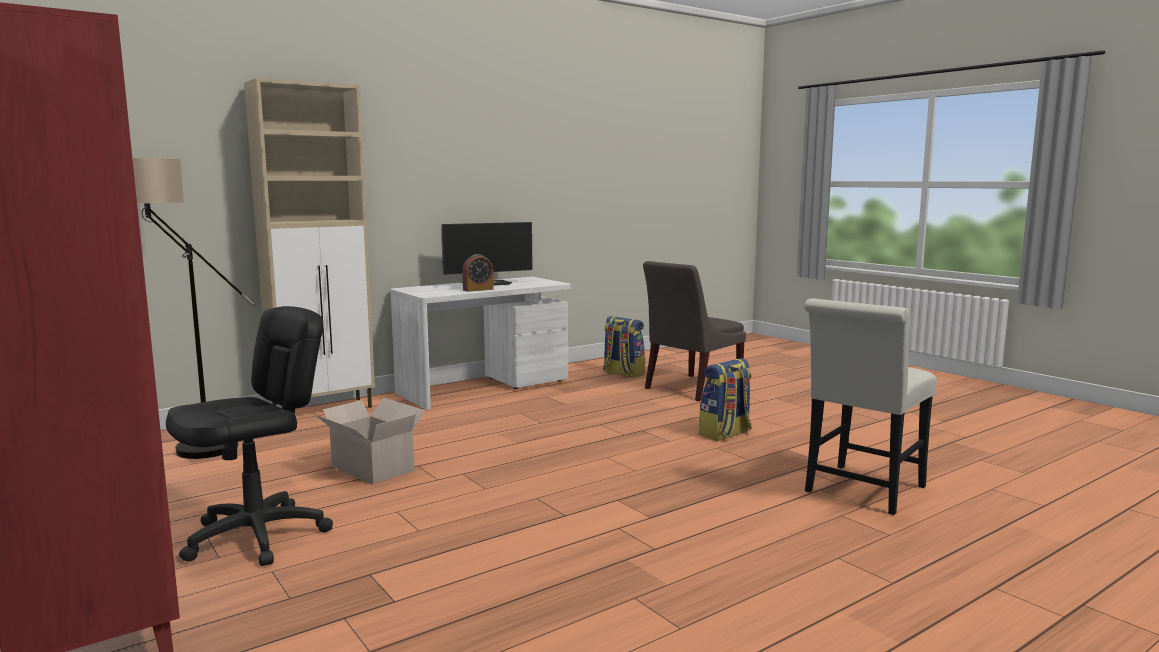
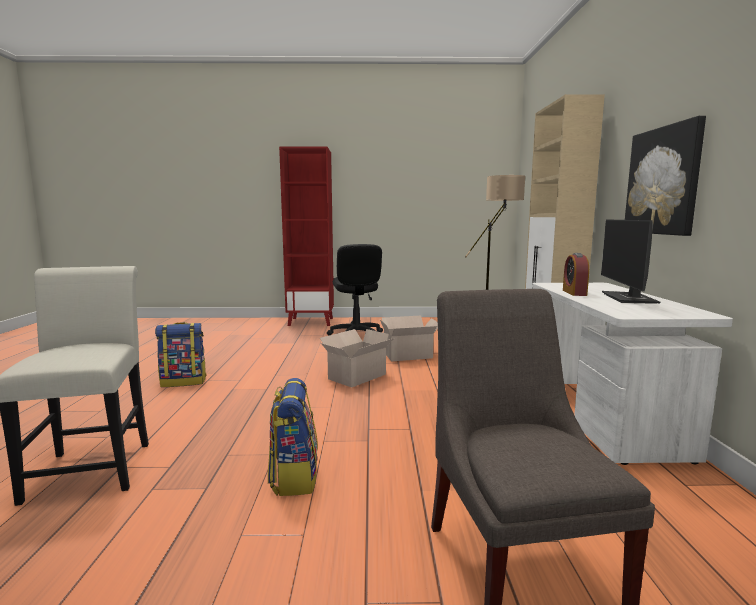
camera: 125 degrees right, 0 degrees up
backpack [603,316,645,378] -> backpack moved to [155,322,207,387]
none -> cardboard box [320,329,394,388]
none -> picture [625,116,706,236]

